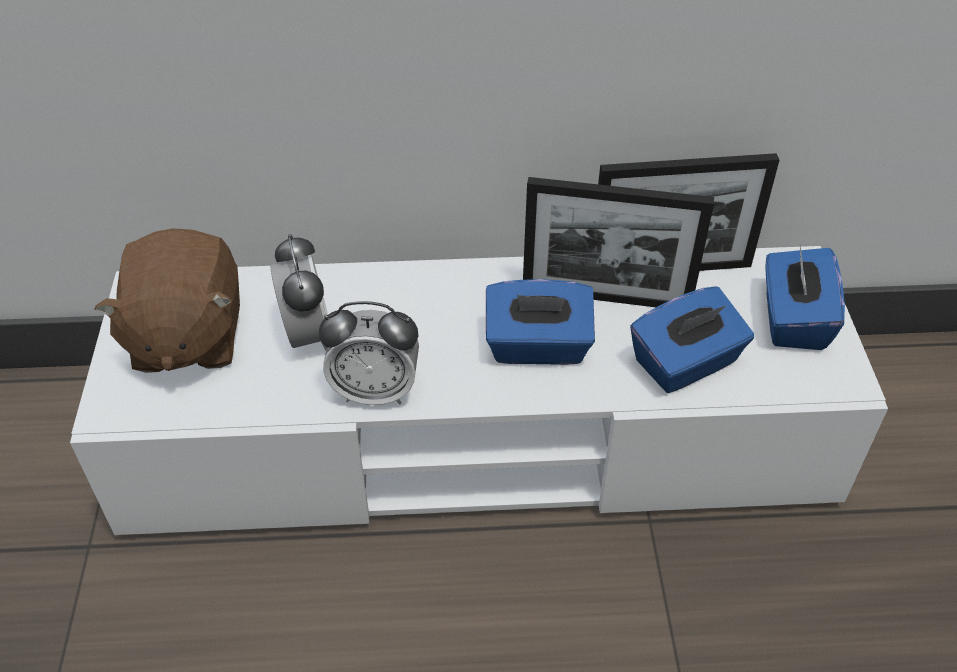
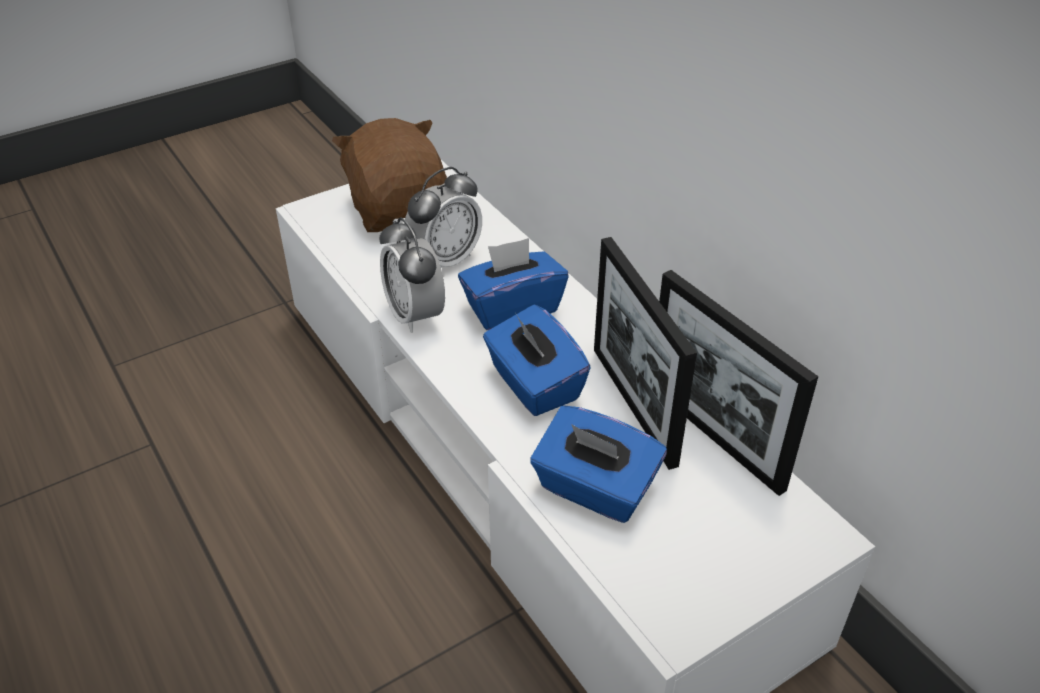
camera: 60 degrees right, 5 degrees down
brown plush toy [95,228,240,373] -> brown plush toy turned 105 degrees clockwise [332,118,447,232]
blue tissue box [765,245,845,350] -> blue tissue box moved to [458,238,568,330]

